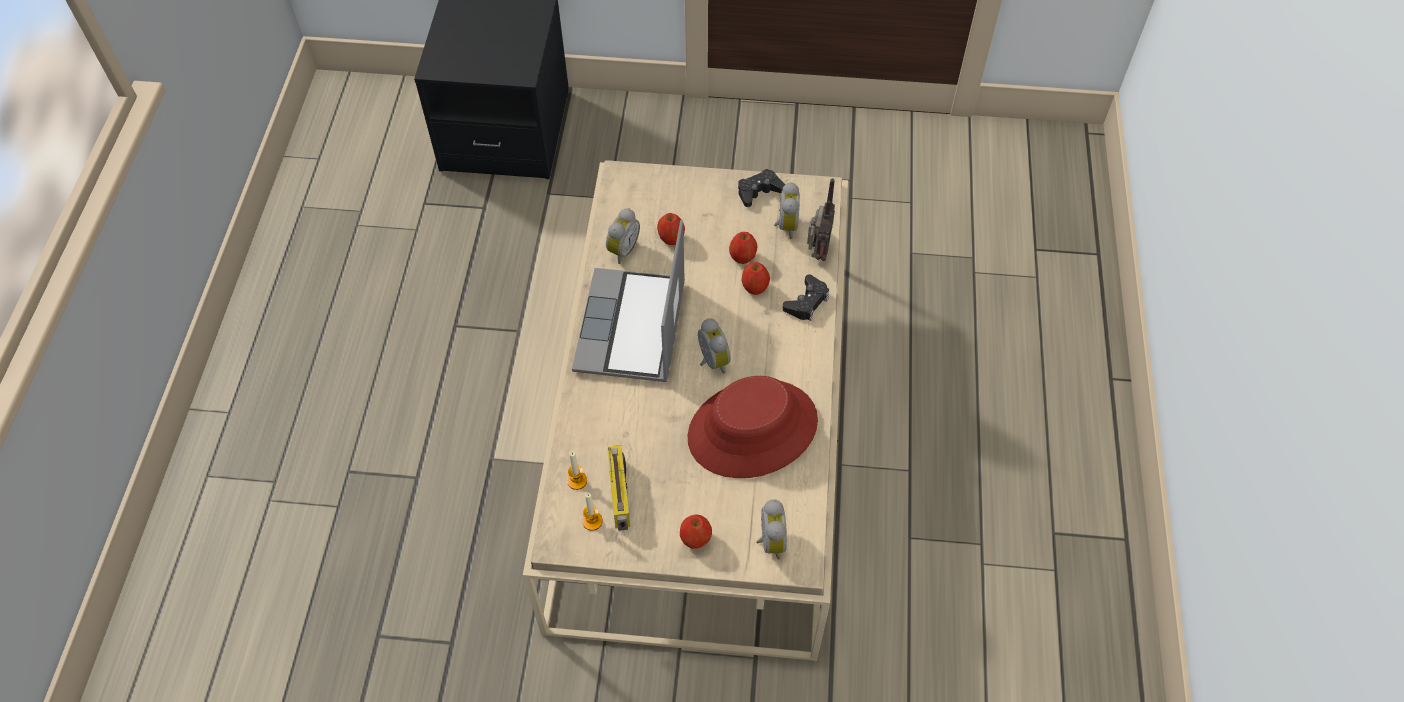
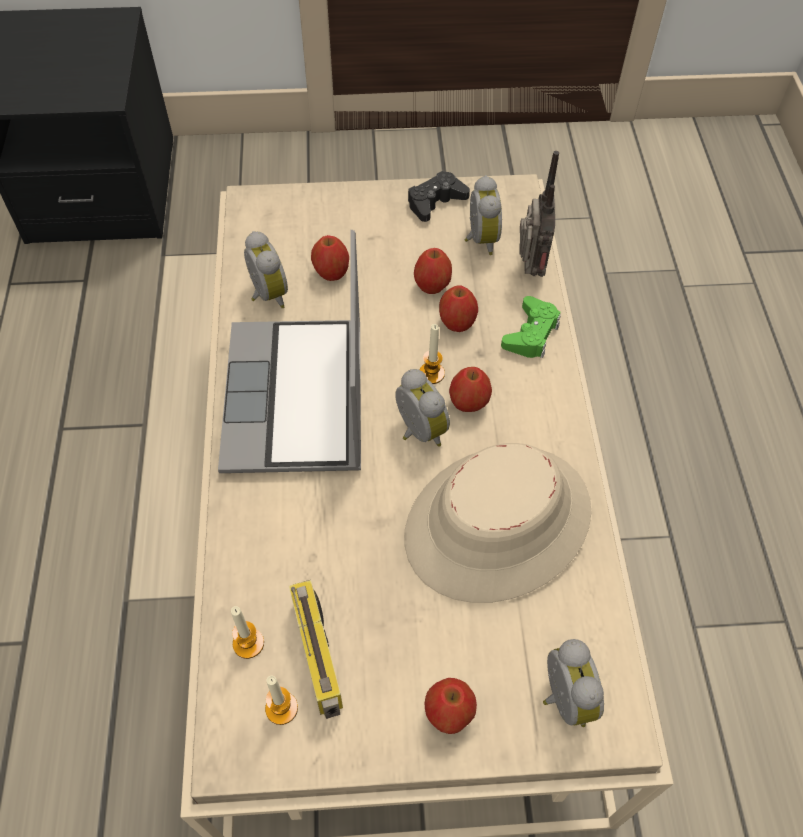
camera: 10 degrees left, 0 degrees up
alarm clock [606,208,640,264] -> alarm clock turned 45 degrees counterclockwise [244,231,288,308]
red hat [688,376,818,478] -> beige hat [404,443,591,603]
black game controller [782,274,829,321] -> green game controller [501,296,561,358]
none -> candle [420,324,445,384]
none -> apple [449,367,492,412]

